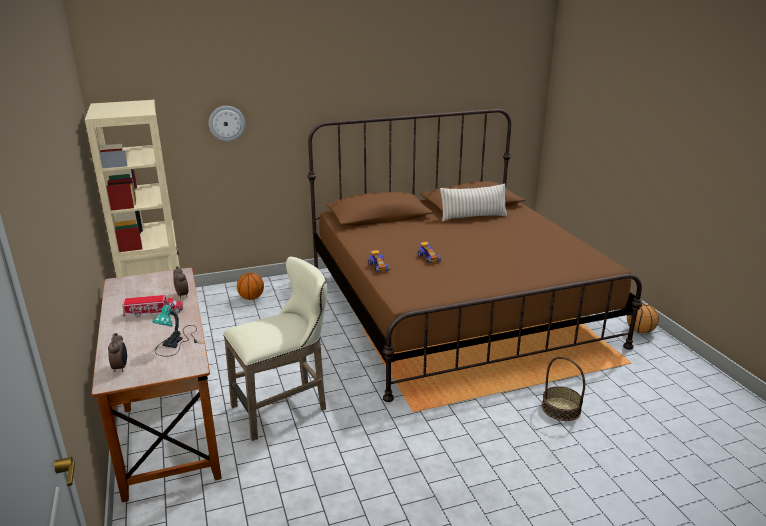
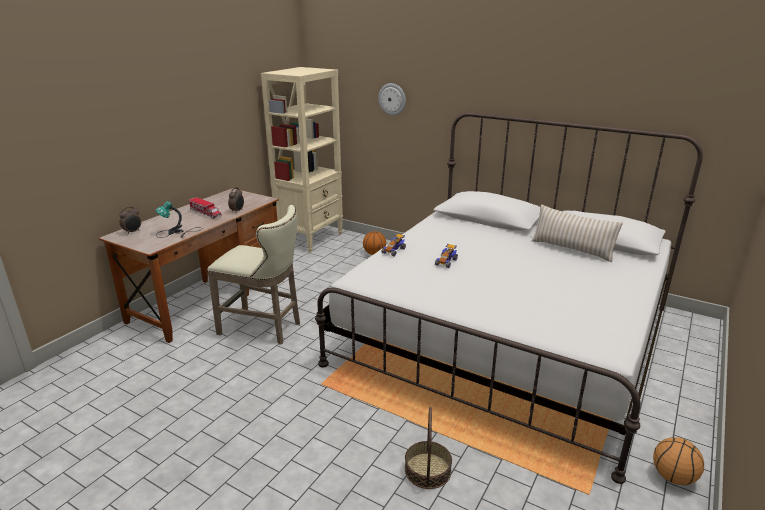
camera: 50 degrees right, 0 degrees up
brown bed [307,109,642,402] -> white bed [315,112,703,484]

